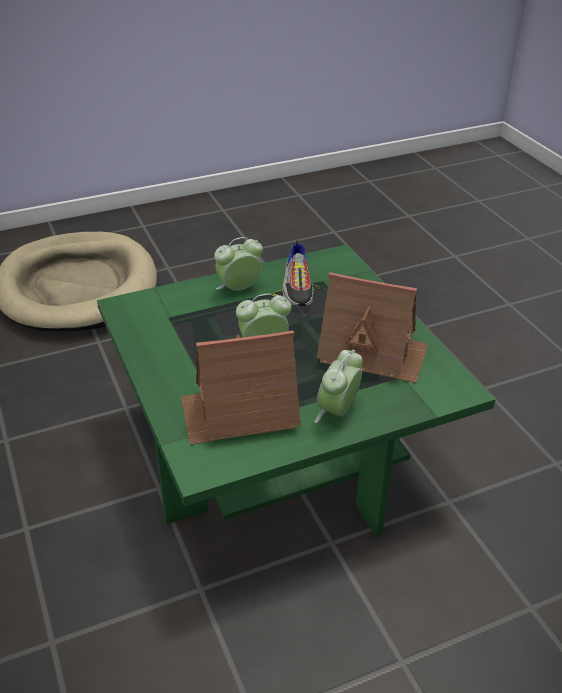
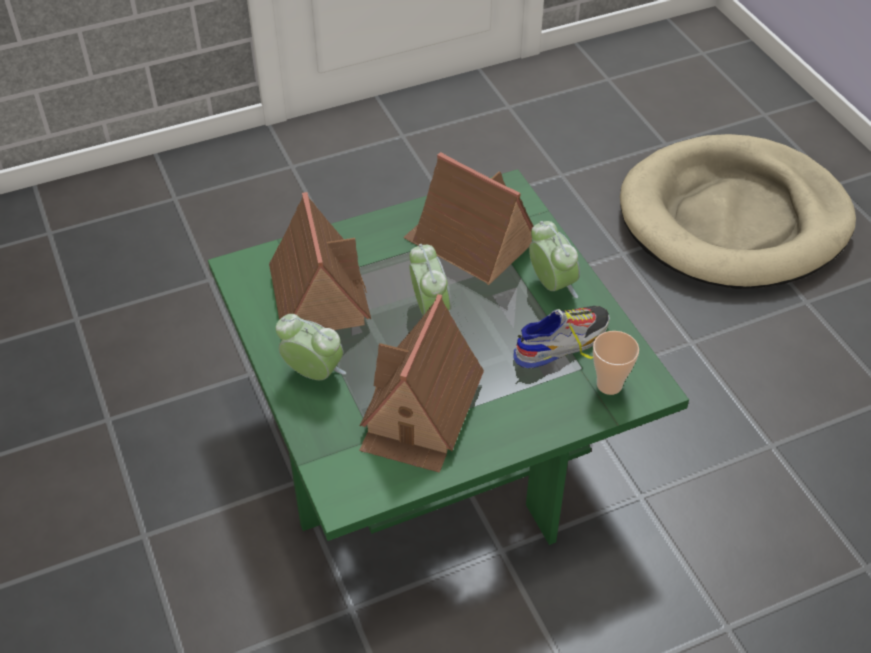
camera: 90 degrees right, 10 degrees up
shoe [273,240,320,306] -> shoe turned 150 degrees clockwise [513,306,610,368]
none -> toy house [403,152,533,285]
none -> cup [593,331,639,395]

